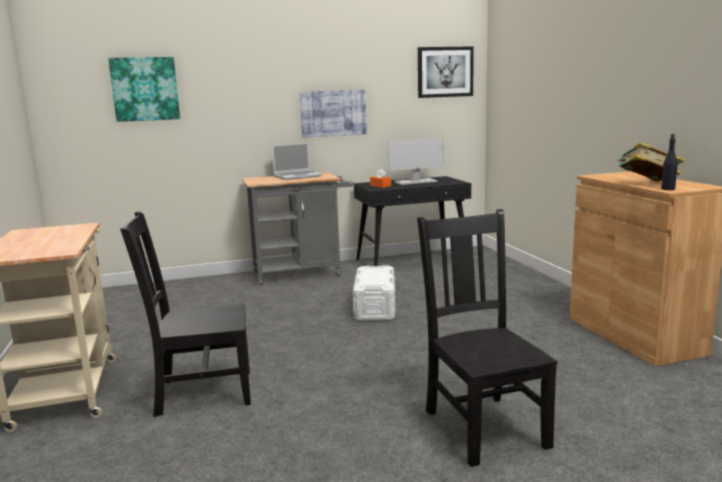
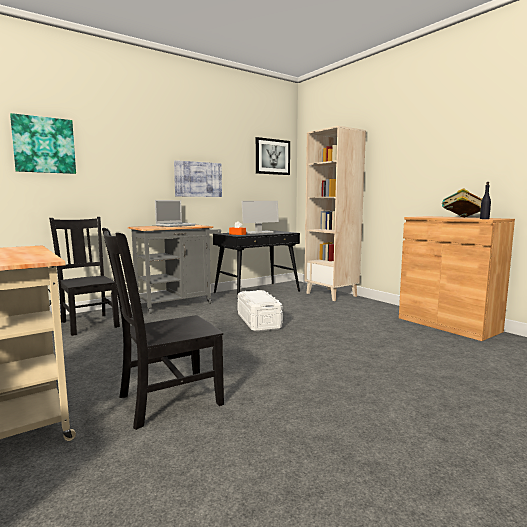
camera: 20 degrees left, 5 degrees down
black chair [417,209,558,467] -> black chair moved to [49,217,120,336]
none -> beige bookcase [304,126,366,301]

